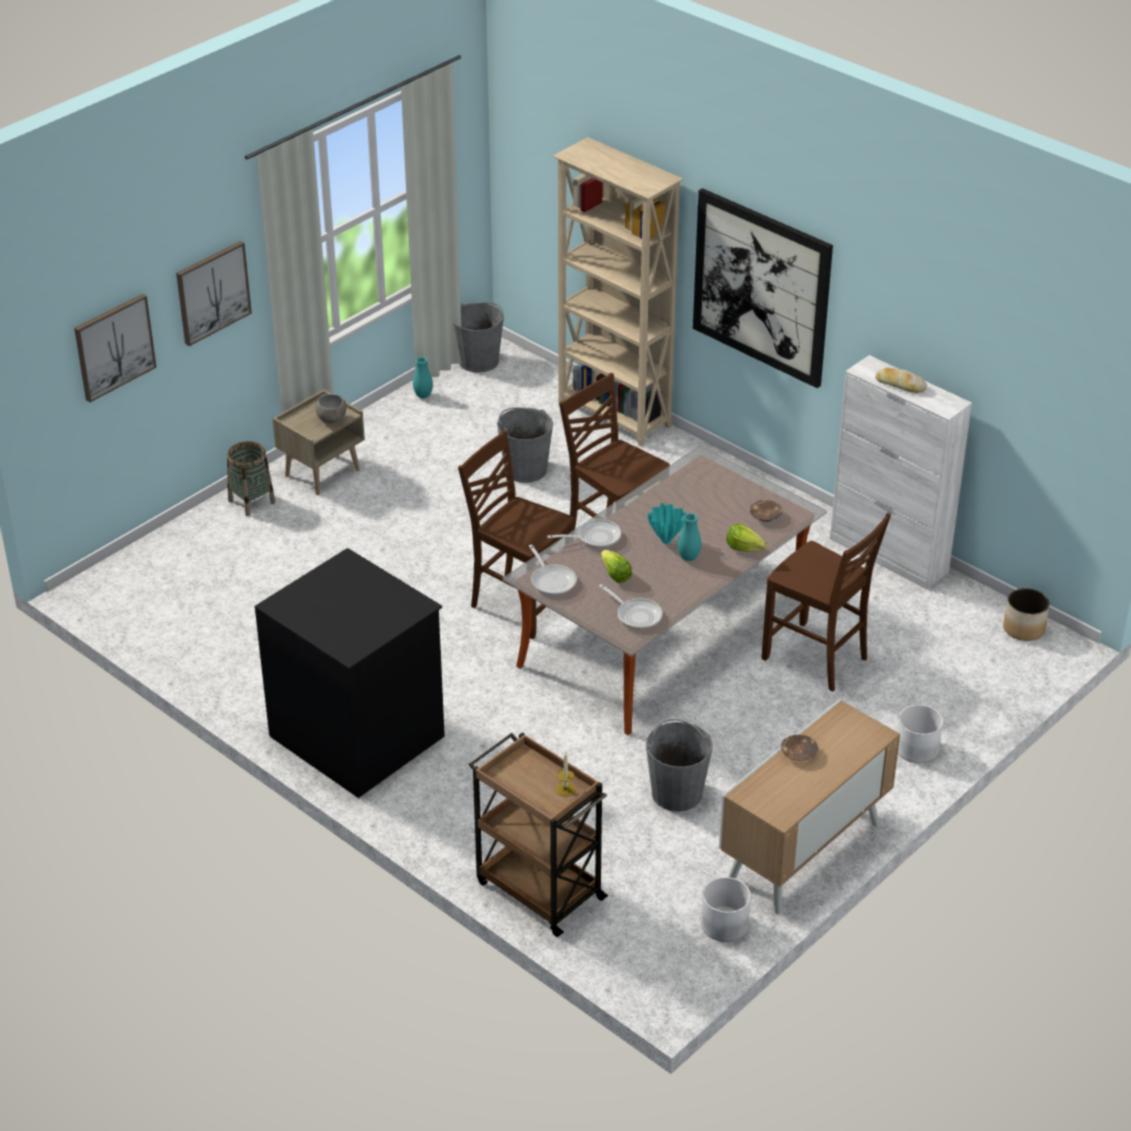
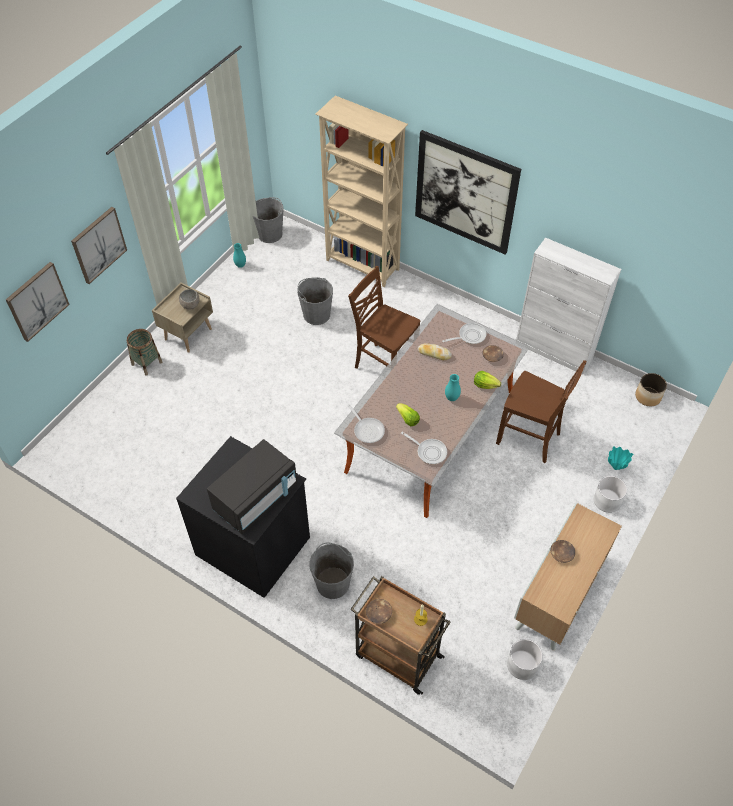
camera: 10 degrees left, 15 degrees up
brown chair [458,430,574,639] -> none
frying pan [547,519,621,548] -> frying pan moved to [442,323,486,344]
grey bucket [646,719,713,812] -> grey bucket moved to [309,543,354,599]
turquoise vase [647,503,687,544] -> turquoise vase moved to [608,446,633,470]
bread [875,367,927,393] -> bread moved to [418,343,452,360]
none -> black microwave [207,439,297,535]
none -> brown bowl [366,599,392,624]

